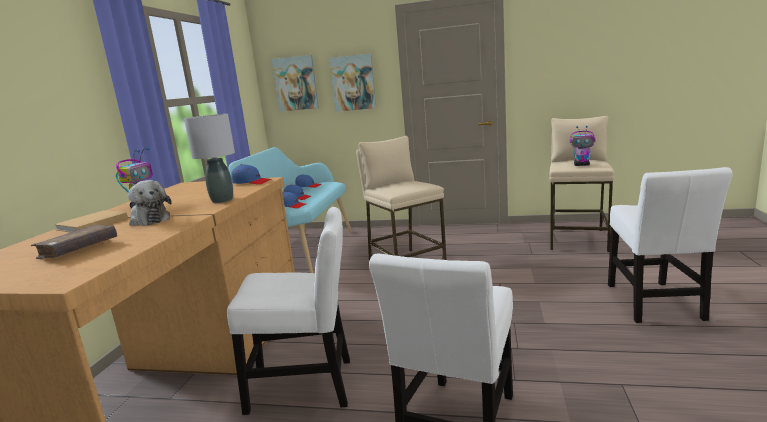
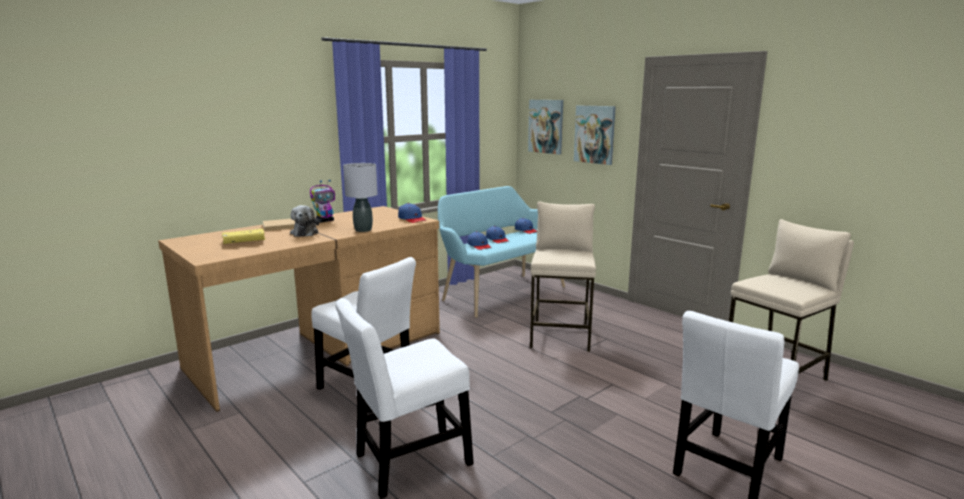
camera: 35 degrees right, 0 degrees up
brown book [31,225,117,259] -> yellow book [222,228,266,244]
toy robot [570,126,595,166] -> none

